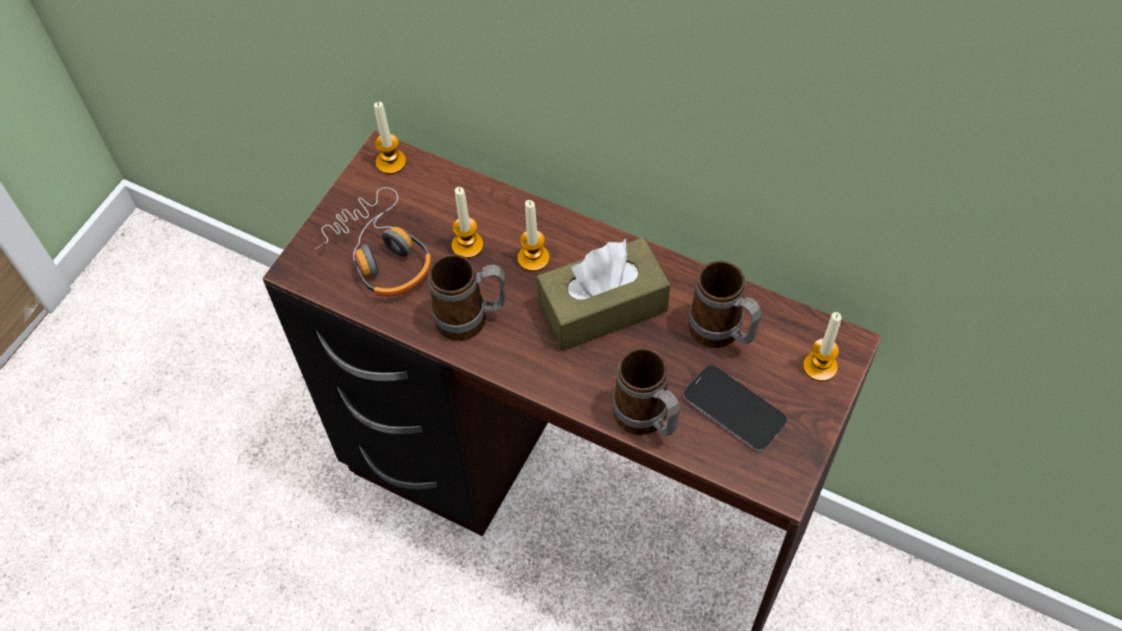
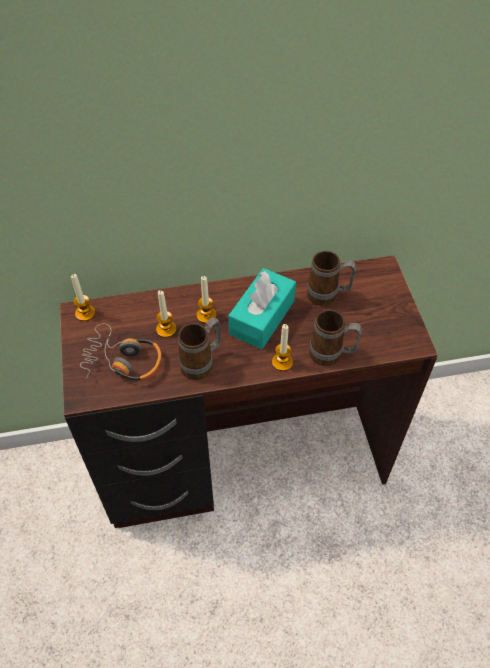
camera: 40 degrees left, 5 degrees down
brown tissue box [536,237,670,351] -> turquoise tissue box [228,268,296,349]
phone [684,365,787,451] -> none
candle [803,312,841,382] -> candle moved to [272,324,293,371]

